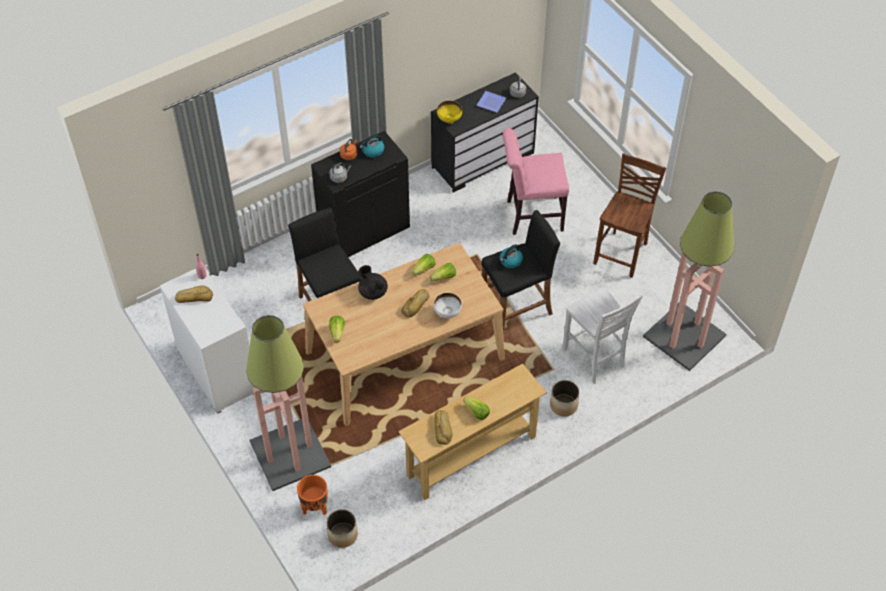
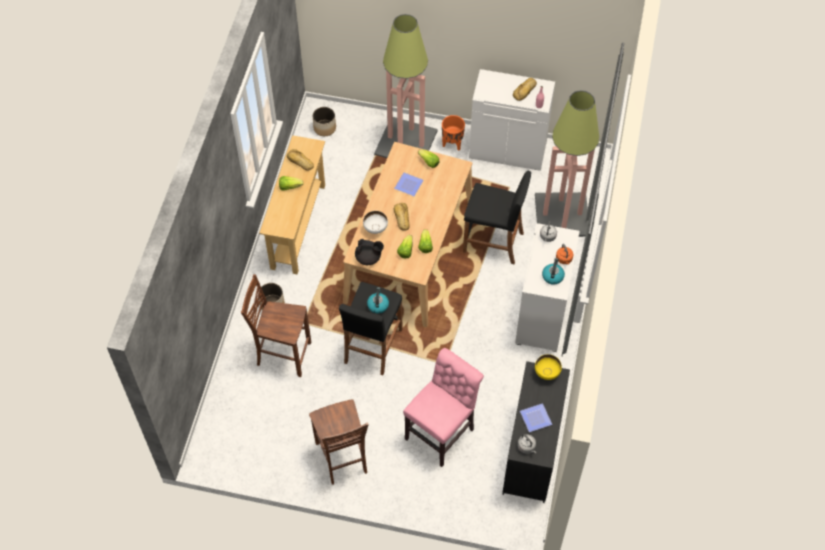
camera: 135 degrees right, 5 degrees up
orange planter [297,475,328,515] -> orange planter moved to [442,115,465,151]
black cabinet [311,131,410,257] -> white cabinet [515,223,580,352]
black teapot [358,265,388,300] -> black teapot moved to [355,239,384,265]
white chair [562,288,643,384] -> brown chair [241,274,311,377]
floor lamp [643,191,734,371] -> floor lamp moved to [535,90,599,237]
none -> plate [394,173,424,196]

